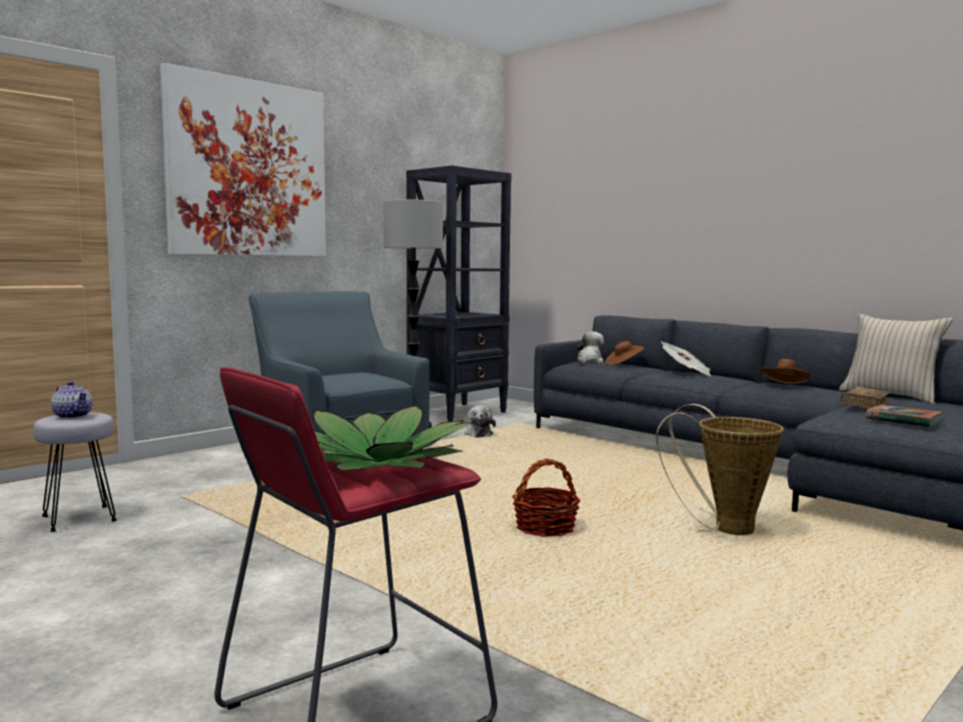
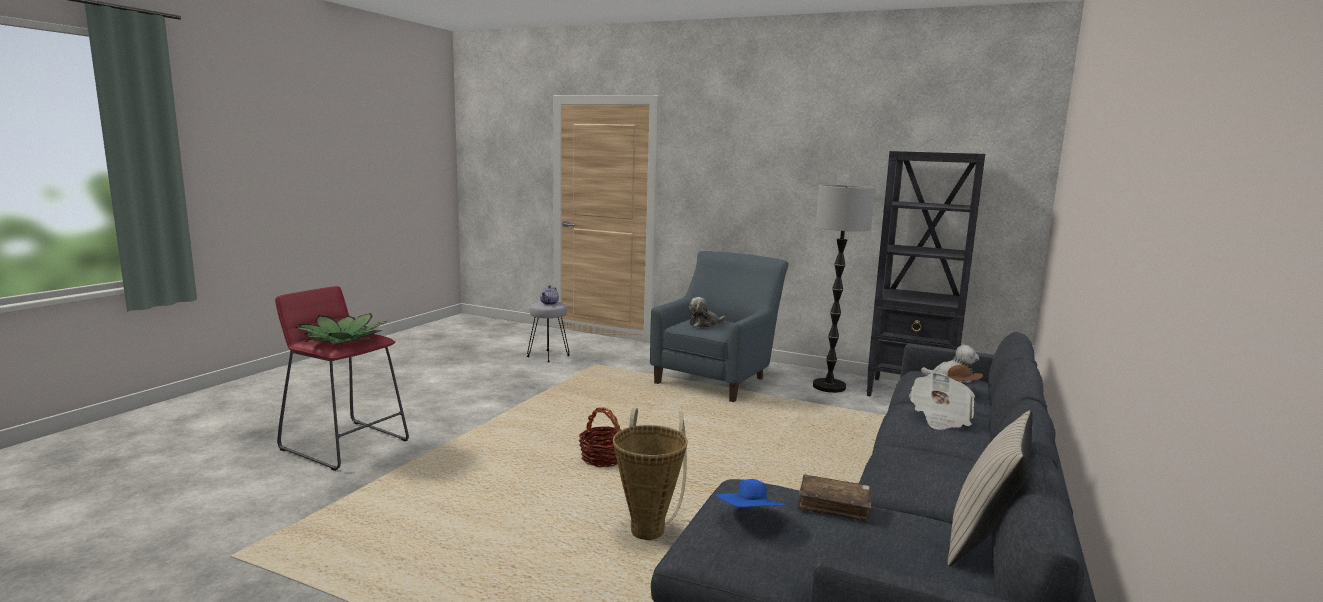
camera: 70 degrees right, 5 degrees up
picture [160,63,326,256] -> none
plush toy [464,406,496,437] -> plush toy moved to [689,297,726,327]
brown hat [761,359,811,384] -> none
book [866,405,944,428] -> blue hat [715,479,788,507]

